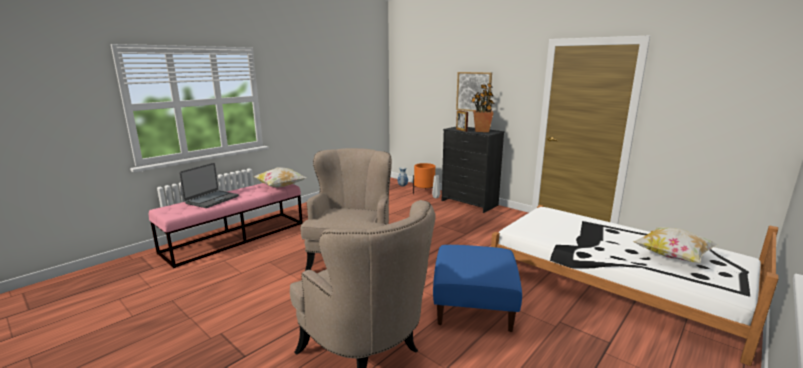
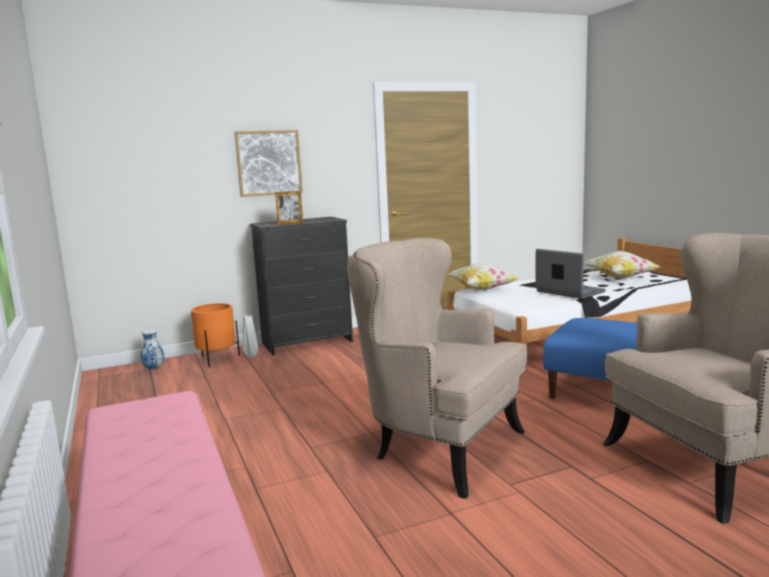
camera: 65 degrees left, 5 degrees down
laptop [179,163,239,208] -> laptop moved to [535,249,605,299]
pillow [254,167,306,187] -> pillow moved to [448,262,520,291]
potted plant [471,83,494,132] -> none

